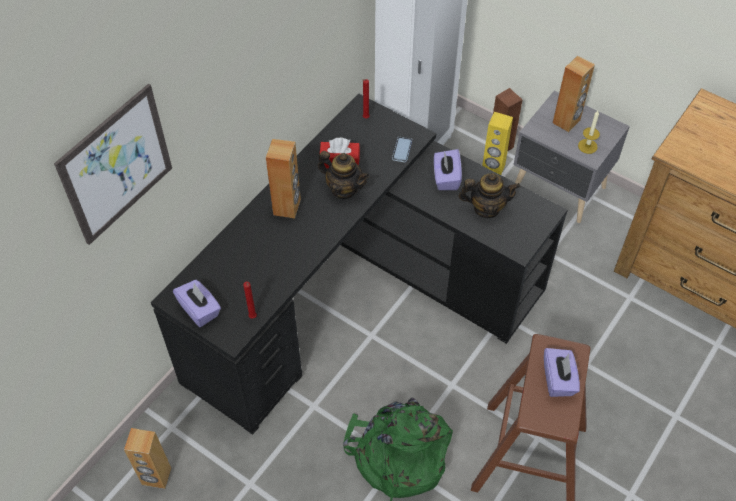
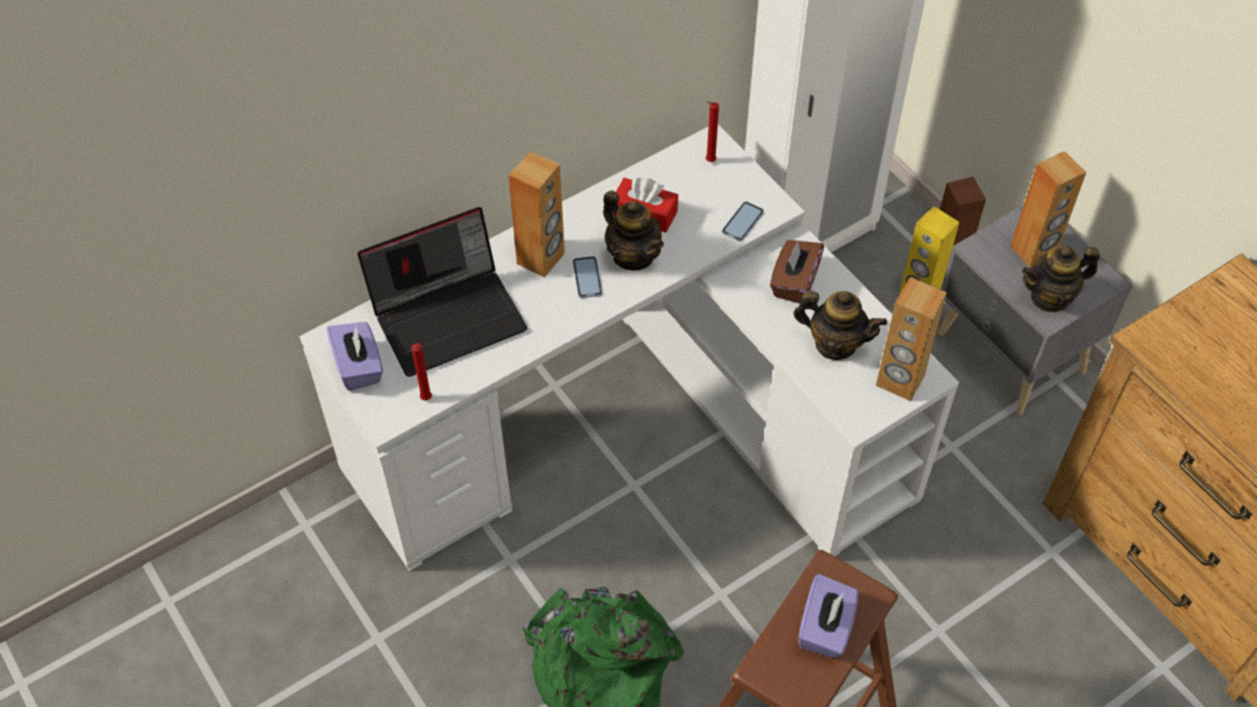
camera: 20 degrees right, 0 degrees up
picture [54,84,172,245] -> none
brown speaker [124,428,171,489] -> brown speaker moved to [876,277,947,401]
black desk [151,93,568,435] -> white desk [300,124,959,571]
purple tissue box [434,149,462,190] -> brown tissue box [770,240,824,304]
candle [578,111,600,154] -> teapot [1022,246,1100,312]
none -> laptop [357,207,527,377]
none -> phone [573,256,602,298]

